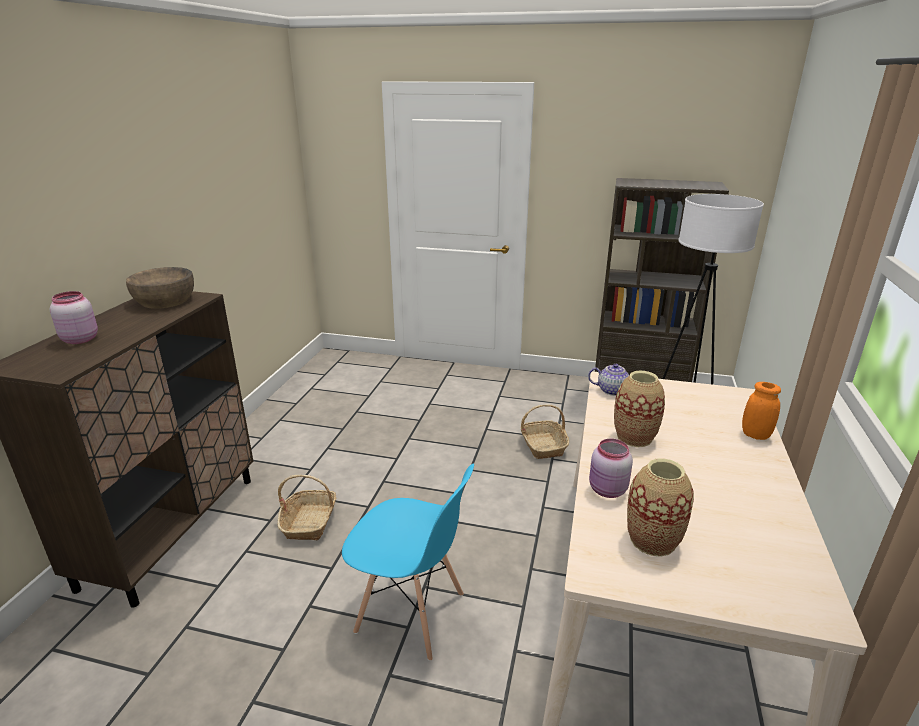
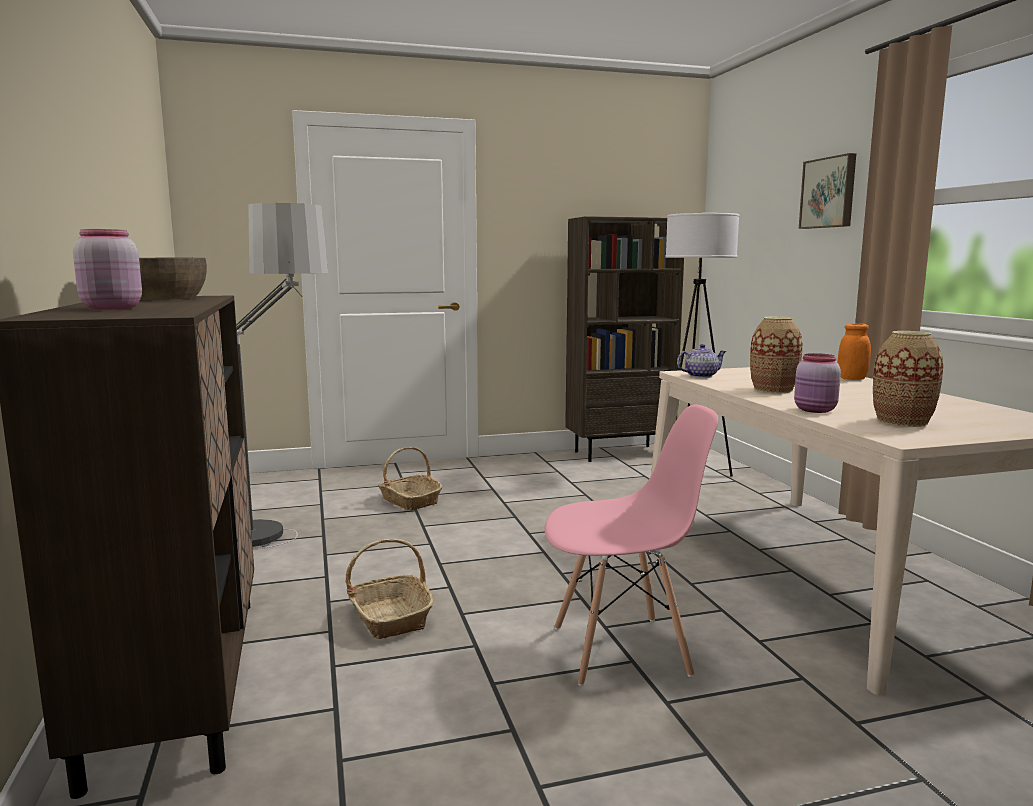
camera: 30 degrees left, 15 degrees down
blue chair [342,463,474,661] -> pink chair [545,405,718,686]
basket [521,404,569,459] -> basket moved to [378,447,443,510]
none -> floor lamp [236,203,328,549]
none -> picture [799,153,856,229]

